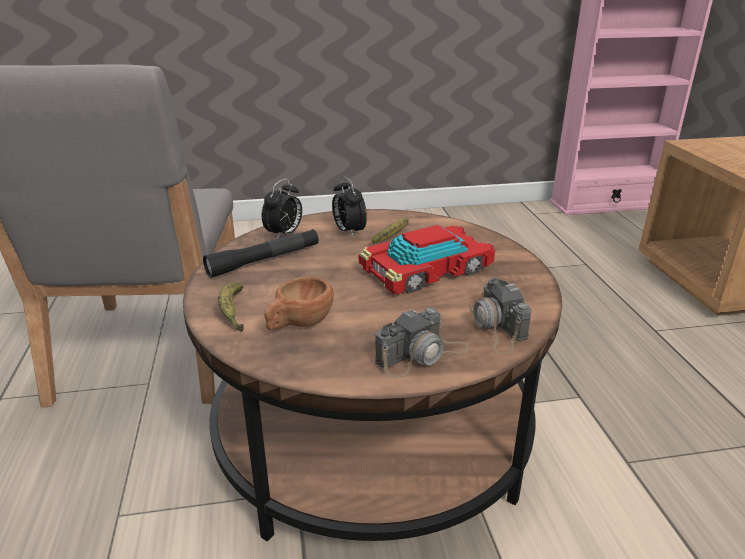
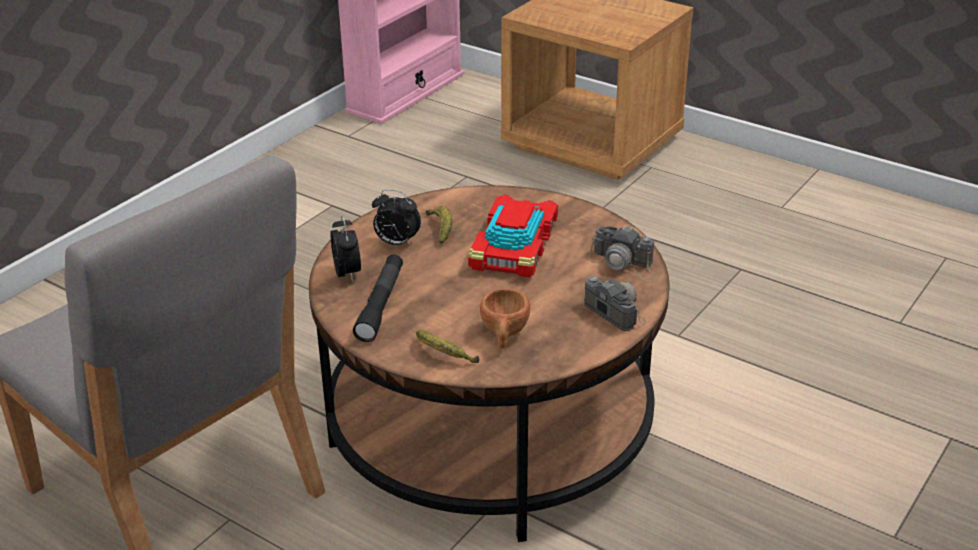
camera: 45 degrees left, 5 degrees up
camera [375,308,470,378] -> camera turned 45 degrees counterclockwise [584,276,646,331]

